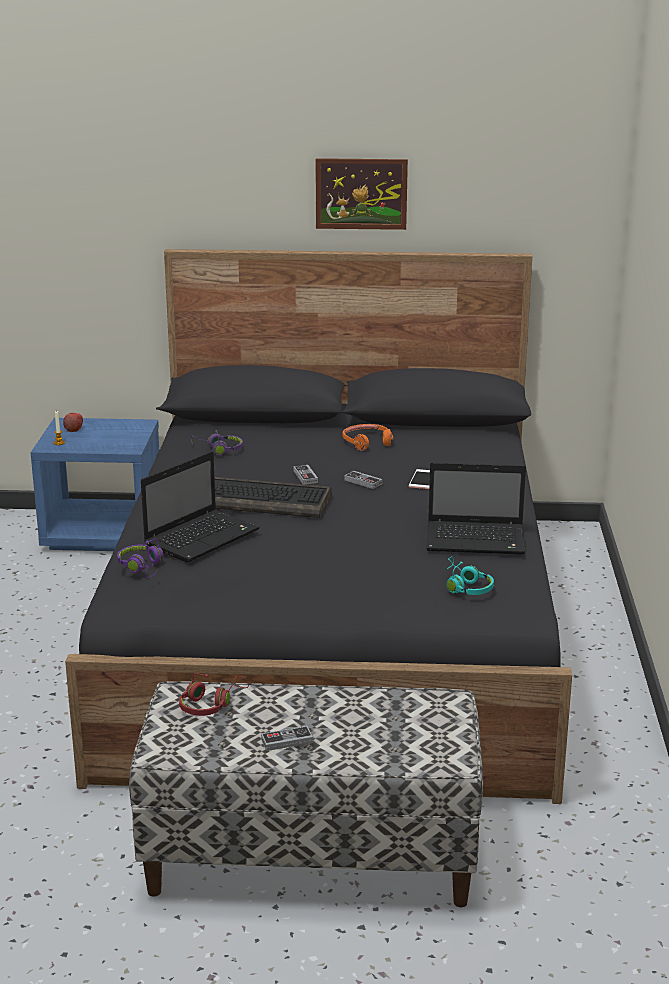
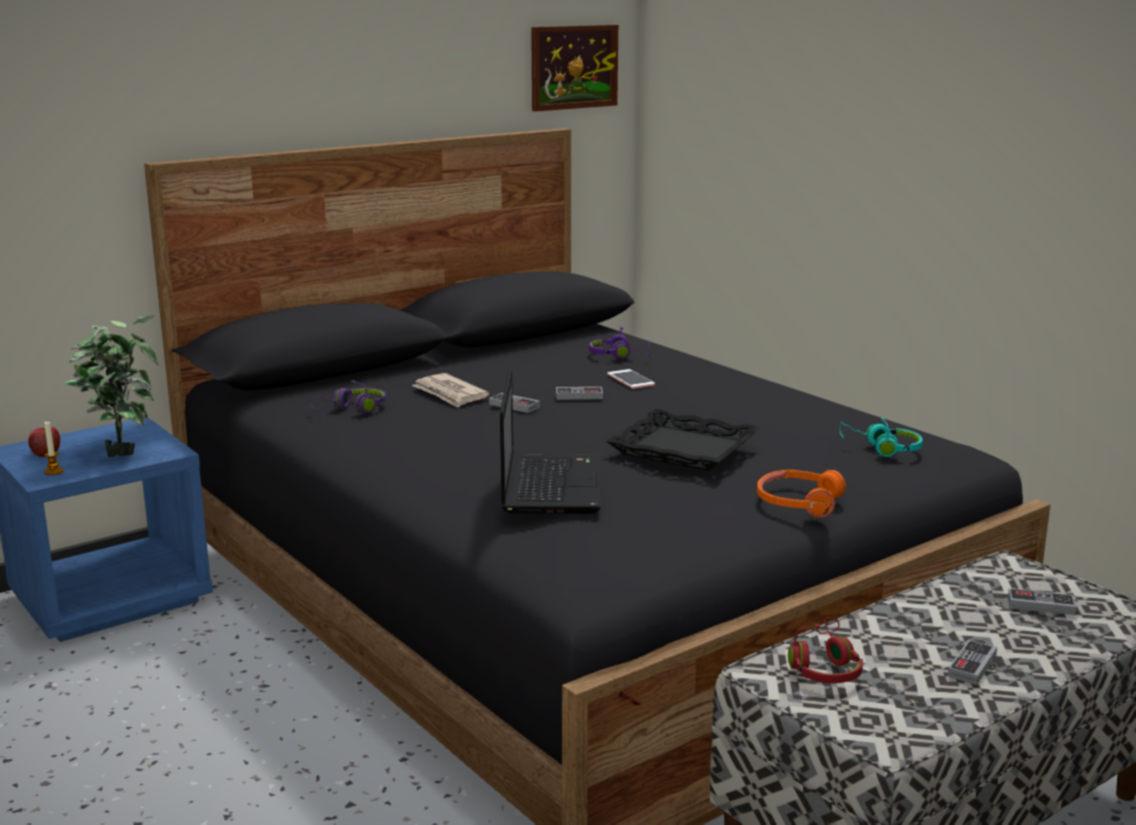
camera: 40 degrees left, 5 degrees down
purple headphones [117,539,164,578] -> purple headphones moved to [589,326,650,359]
keyboard [214,477,332,518] -> none
picture [315,158,408,230] -> picture moved to [531,25,618,112]
orange headphones [343,424,393,451] -> orange headphones moved to [757,470,846,518]
laptop [426,462,526,555] -> none
none -> potted plant [65,315,158,457]
none -> newspaper [412,373,489,408]
none -> black tray [606,409,760,471]
none -> game controller [1008,588,1076,615]

